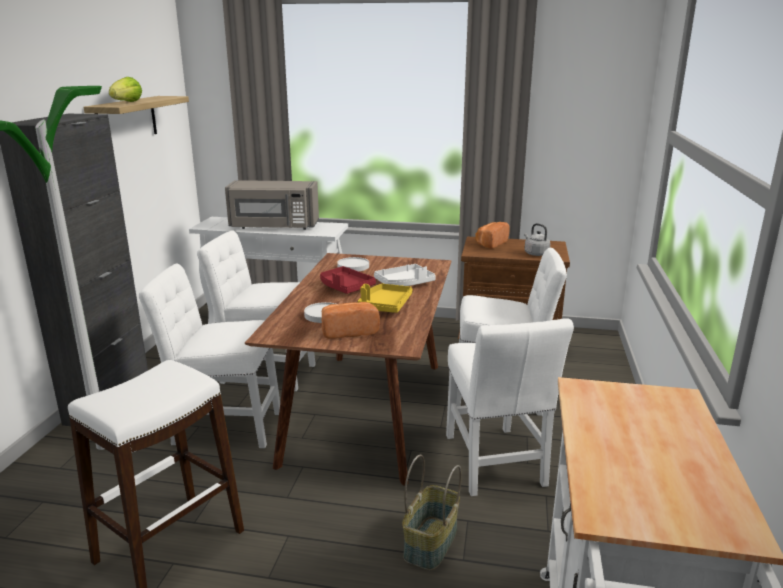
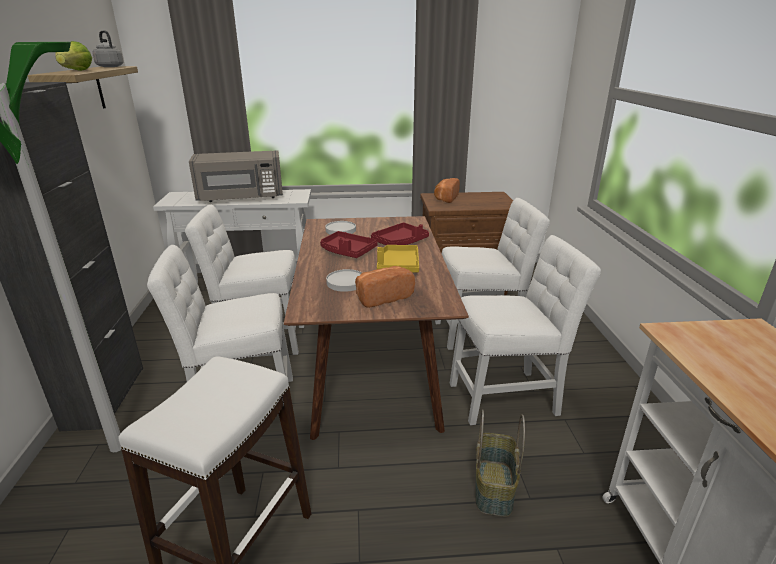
camera: 15 degrees left, 5 degrees up
white tray [374,264,436,286] -> red tray [371,222,429,245]
white chair [446,318,574,496] -> white chair turned 75 degrees counterclockwise [450,235,601,425]
grey kettle [524,223,550,256] -> grey kettle moved to [92,30,124,67]

